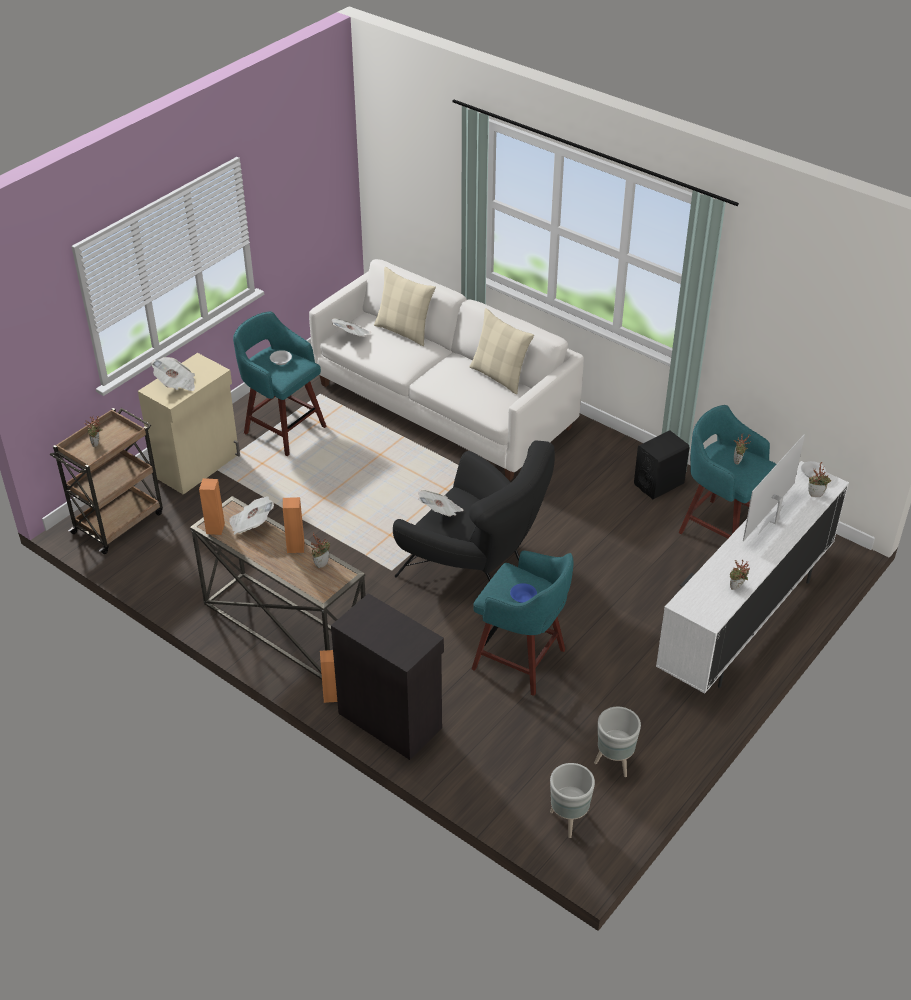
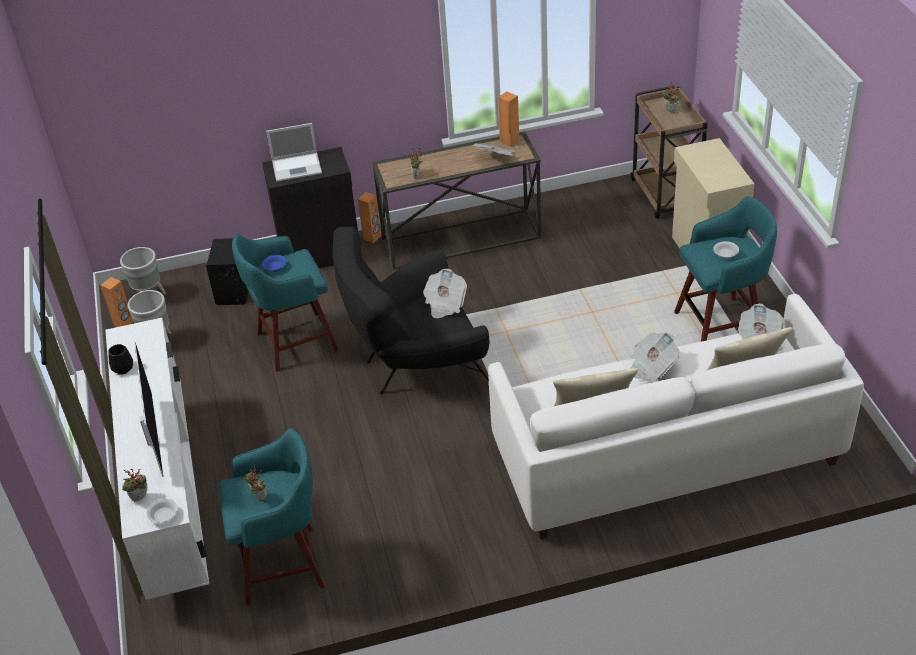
camera: 130 degrees right, 0 degrees up
newspaper [151,357,195,391] -> newspaper moved to [630,332,679,382]
orange speaker [283,497,304,553] -> orange speaker moved to [100,277,134,327]
black speaker [634,430,689,499] -> black speaker moved to [206,238,248,305]
potted plant [730,560,750,590] -> black vase [108,344,133,375]
none -> laptop [266,123,322,182]

